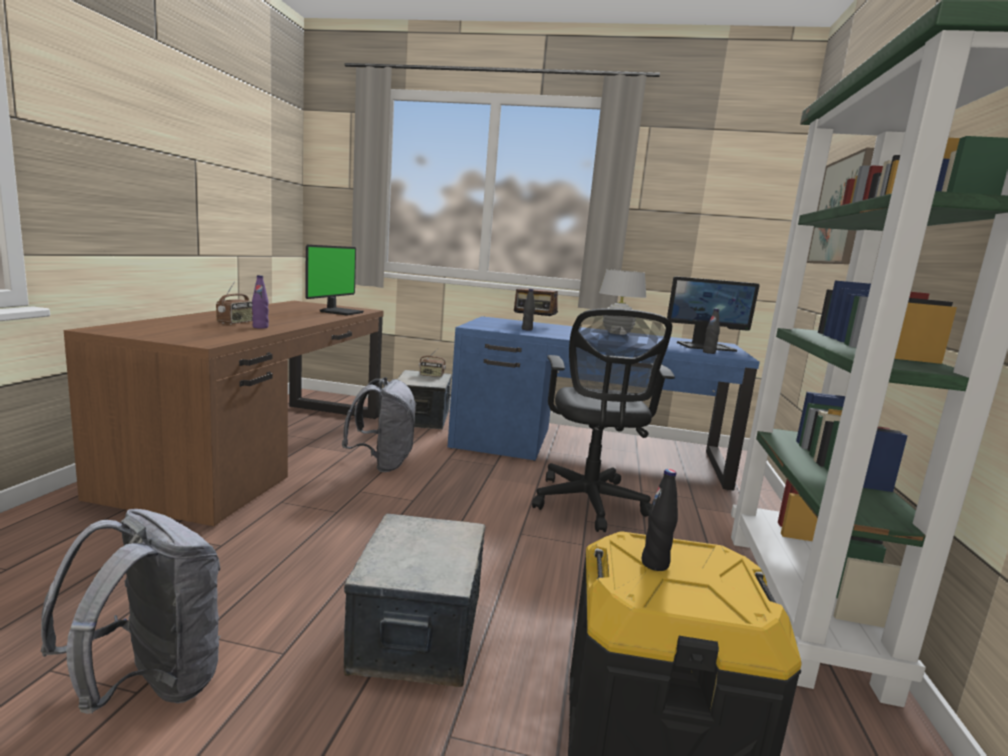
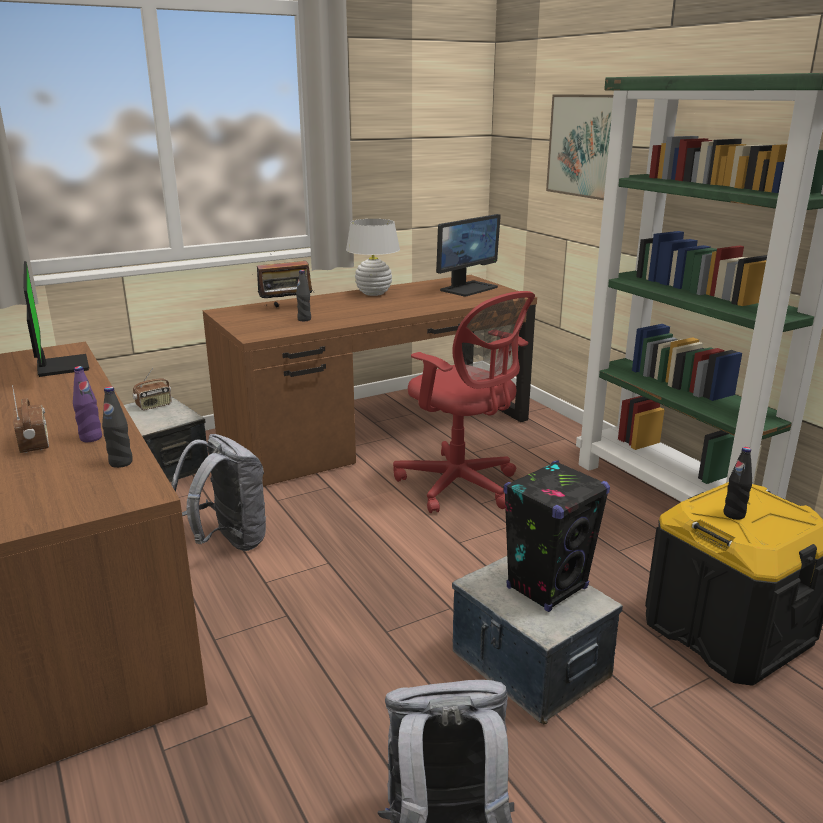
camera: 40 degrees left, 10 degrees up
blue desk [448,316,760,491] -> brown desk [202,275,537,487]
black office chair [532,308,675,532] -> red office chair [393,291,535,513]
black bottle [703,308,720,354] -> black bottle moved to [102,387,133,468]
none -> black speaker [503,460,610,612]

